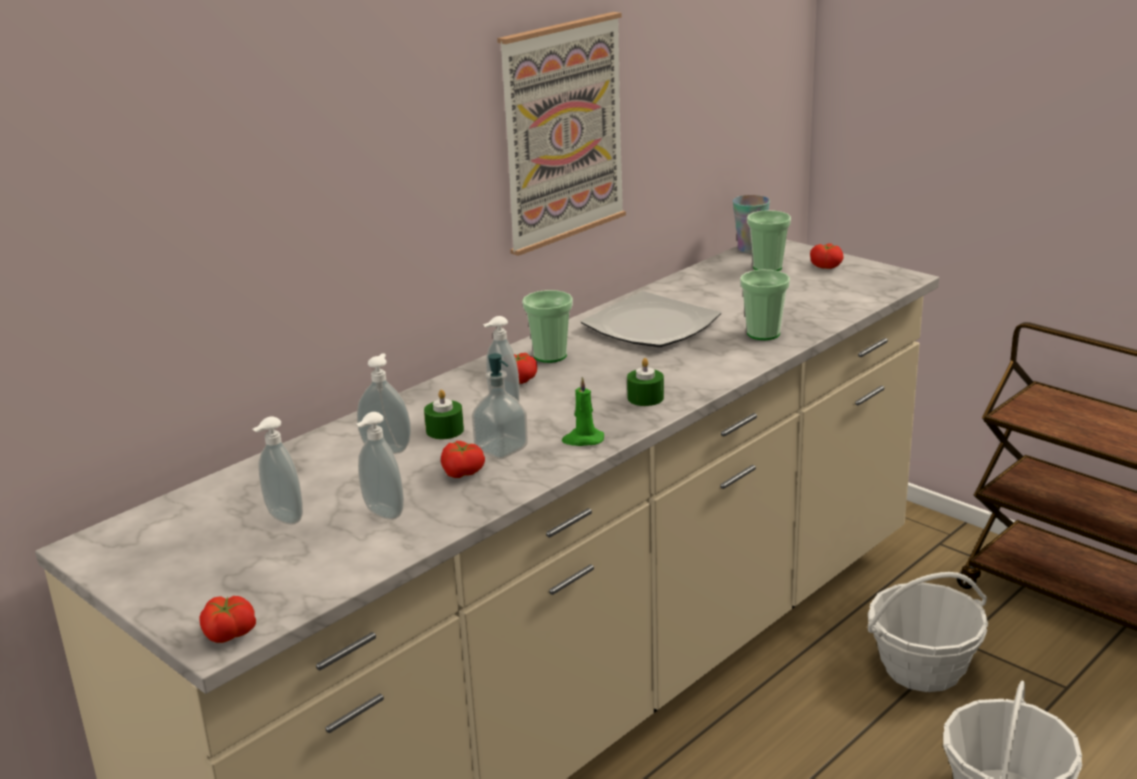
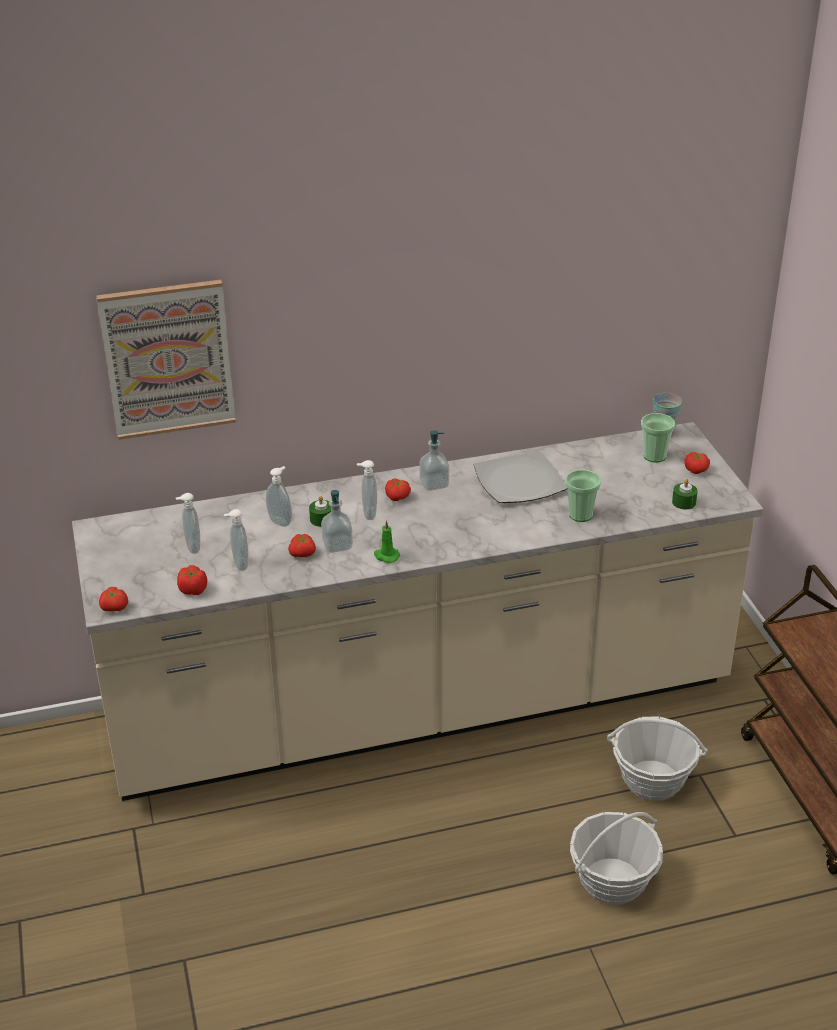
camera: 30 degrees right, 10 degrees up
picture [497,12,626,256] -> picture moved to [96,280,236,440]
cup [522,290,573,363] -> soap dispenser [419,430,449,491]
green candle [627,358,664,406] -> green candle moved to [672,479,698,509]
none -> tomato [177,565,207,595]

